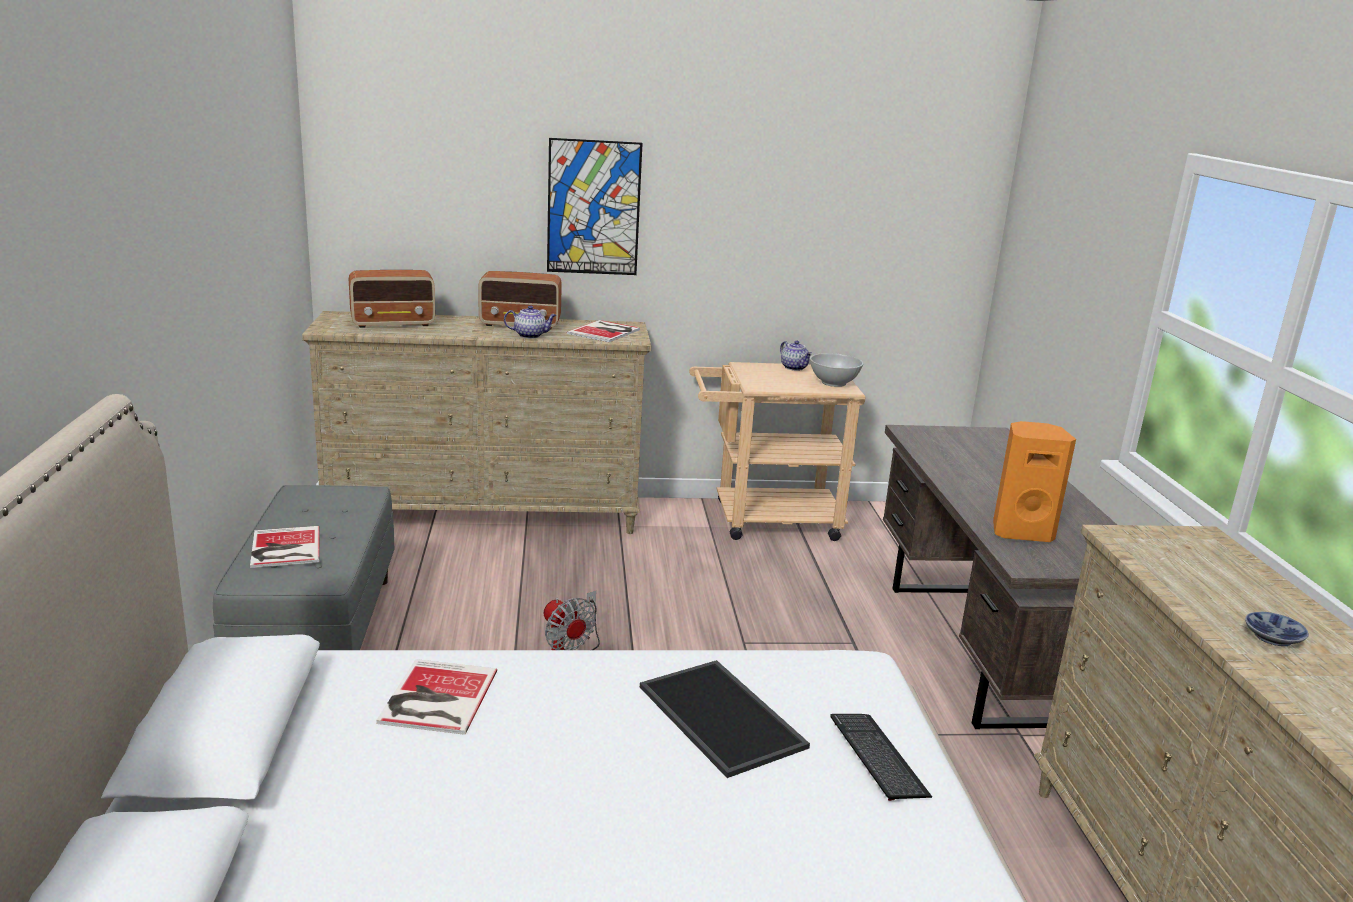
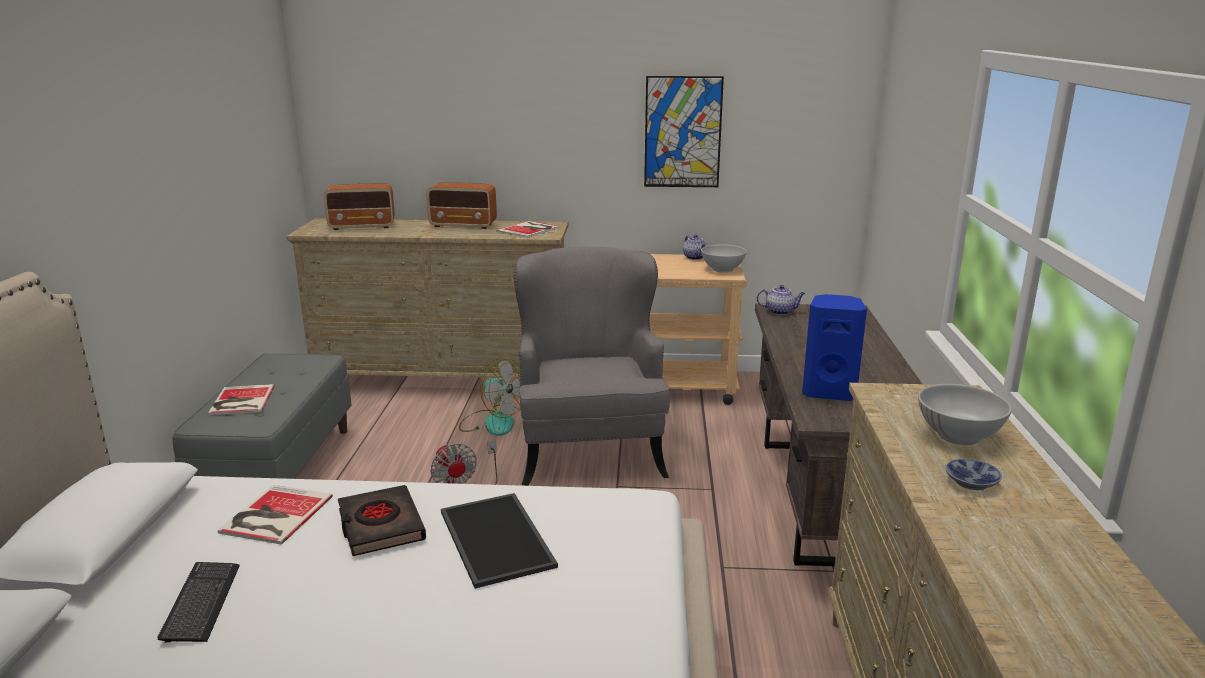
camera: 10 degrees right, 0 degrees up
teapot [504,305,556,339] -> teapot moved to [757,285,805,315]
picture [547,138,643,275] -> picture moved to [644,76,724,187]
keyboard [830,714,932,801] -> keyboard moved to [158,562,240,643]
orange speaker [993,421,1076,542] -> blue speaker [802,294,867,401]
none -> black book [338,485,426,556]
none -> fan [459,359,520,436]
none -> grey armchair [513,247,670,486]
none -> white bowl [918,384,1012,445]

